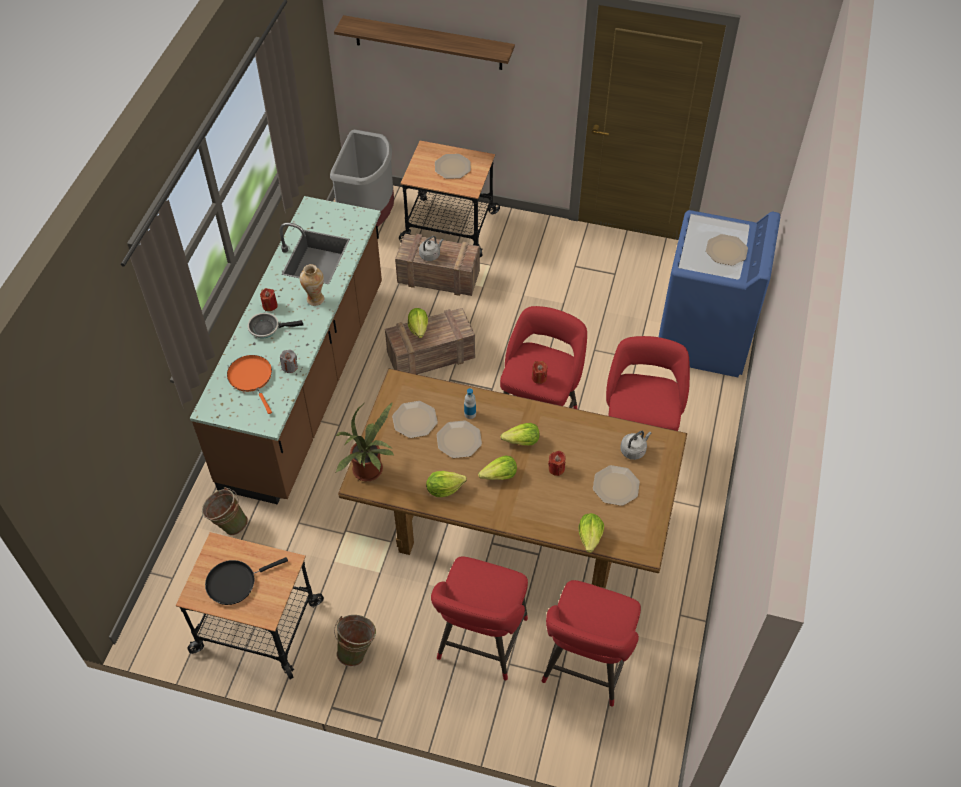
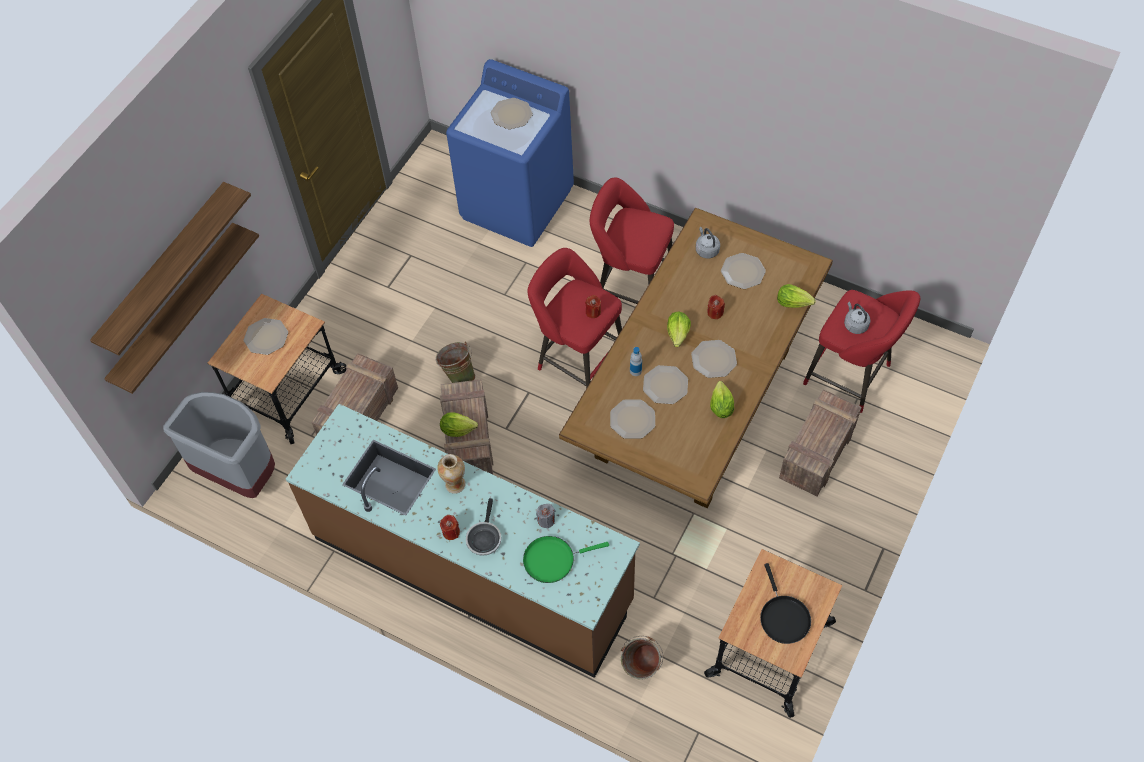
camera: 75 degrees left, 5 degrees up
orange frying pan [227,355,272,414] -> green frying pan [523,536,609,583]
green bucket [334,615,376,666] -> green bucket moved to [436,342,475,383]
potted plant [336,402,395,481] -> none
grey kettle [419,236,444,261] -> grey kettle moved to [844,301,871,334]
red stool [431,557,528,680] -> crate [779,389,862,497]
lettuce [478,456,517,480] -> plate [691,340,737,378]
none -> shelf [104,223,259,394]

